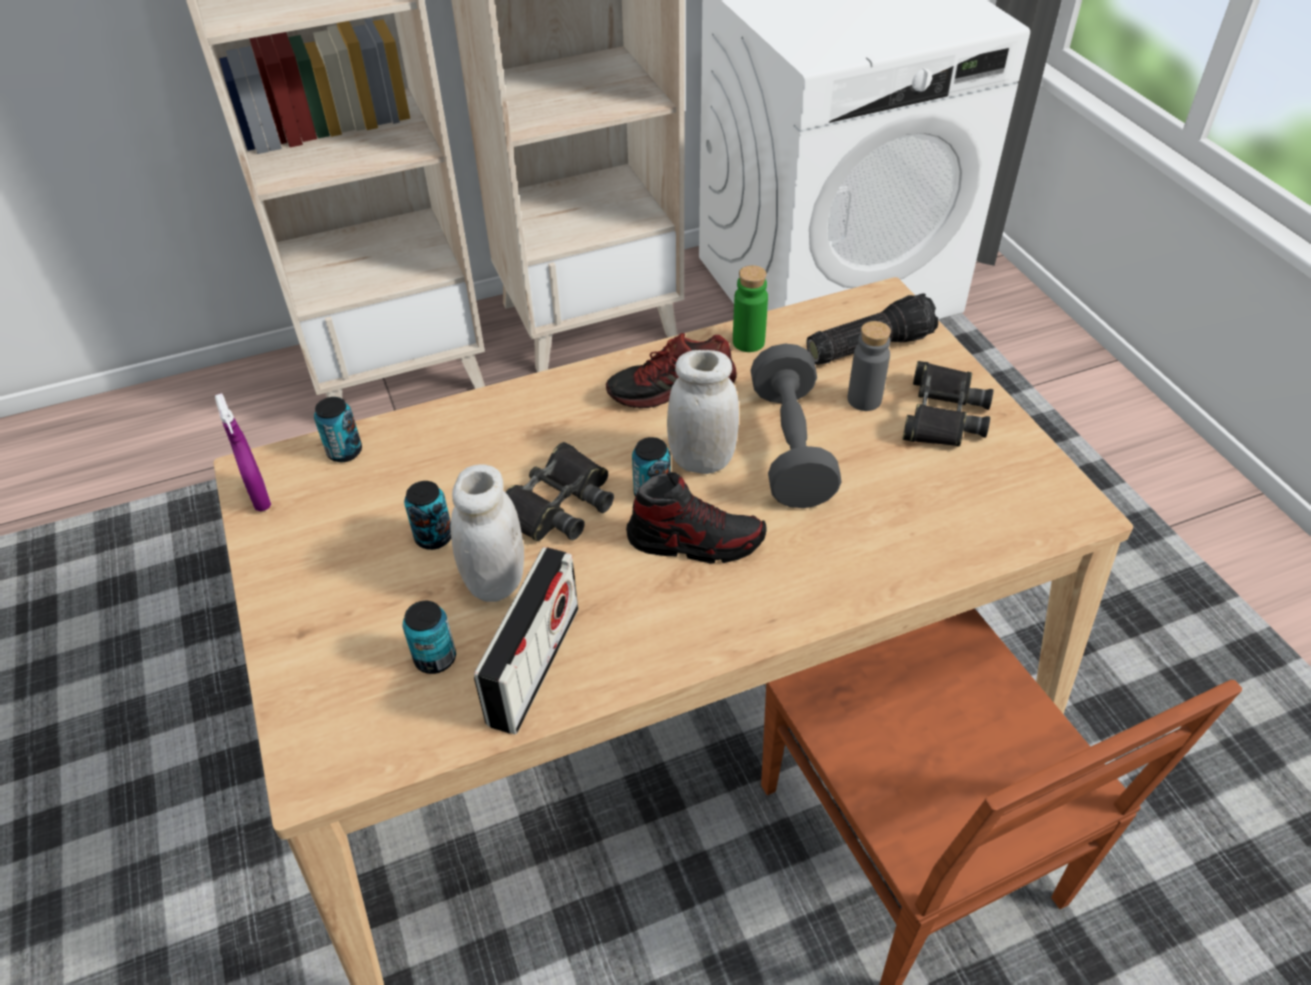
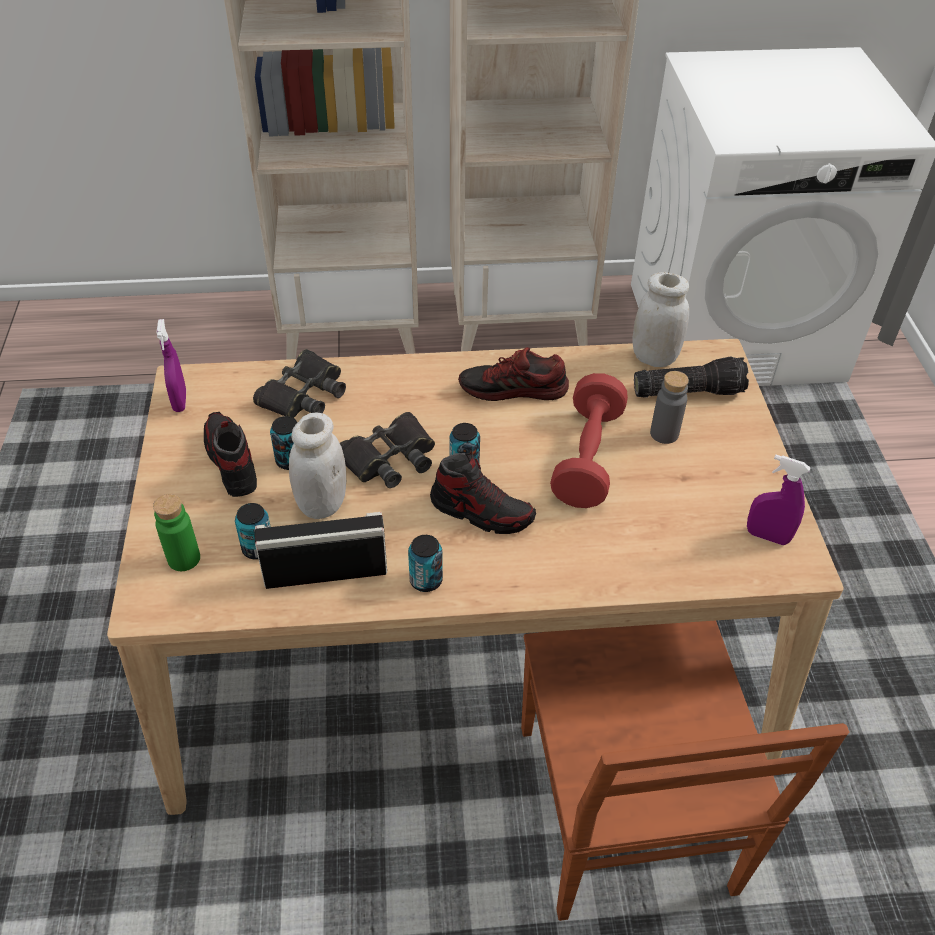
camera: 15 degrees right, 0 degrees up
can [314,397,362,462] -> can moved to [408,535,443,592]
radio [474,547,578,734] -> radio turned 135 degrees counterclockwise [255,512,387,589]
white jar [667,350,739,474] -> white jar moved to [633,272,689,367]
green bottle [733,265,768,352] -> green bottle moved to [153,494,200,571]
grey dumbbell [751,344,841,508] -> red dumbbell [550,373,628,508]
black binoculars [902,361,993,446] -> black binoculars moved to [253,349,346,418]
none -> shoe [204,412,257,497]
none -> purple spray bottle [747,455,810,545]

